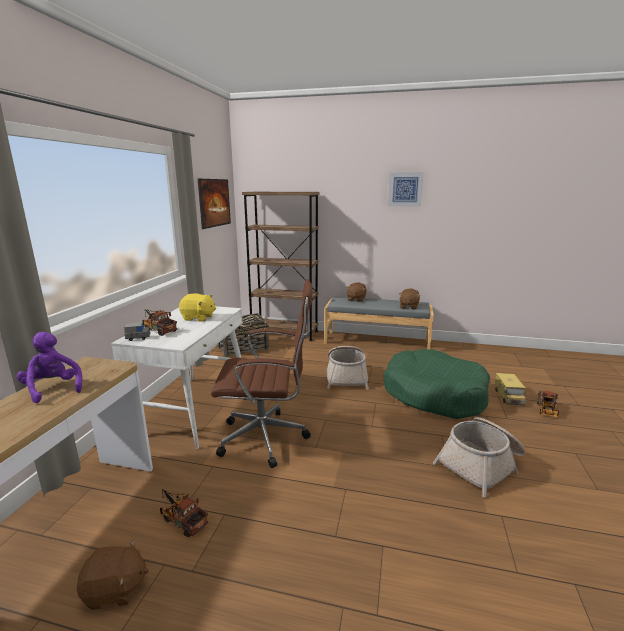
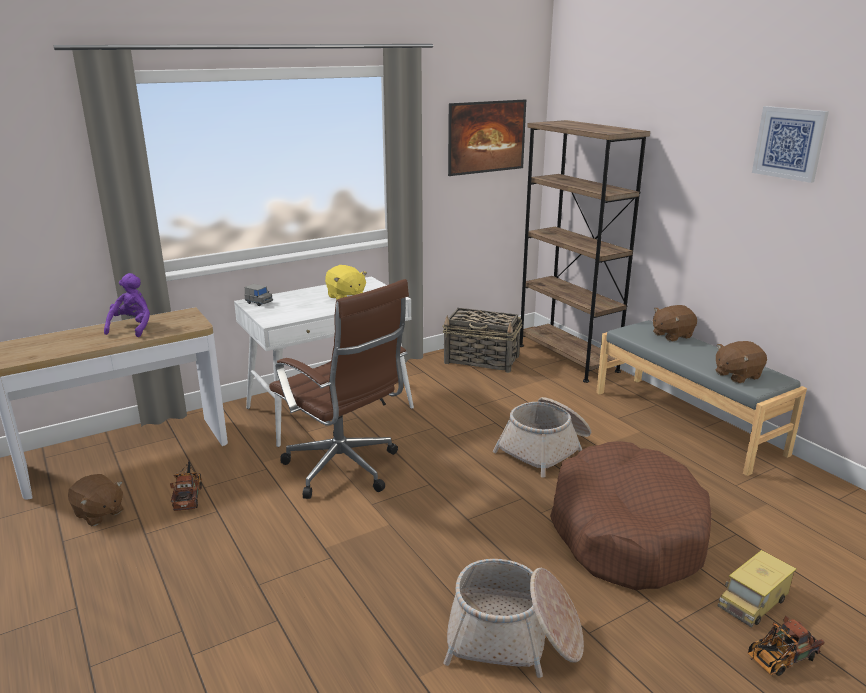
camera: 45 degrees right, 5 degrees up
toy truck [142,309,177,336] -> none
green dog bed [383,349,490,419] -> brown dog bed [550,441,712,590]

